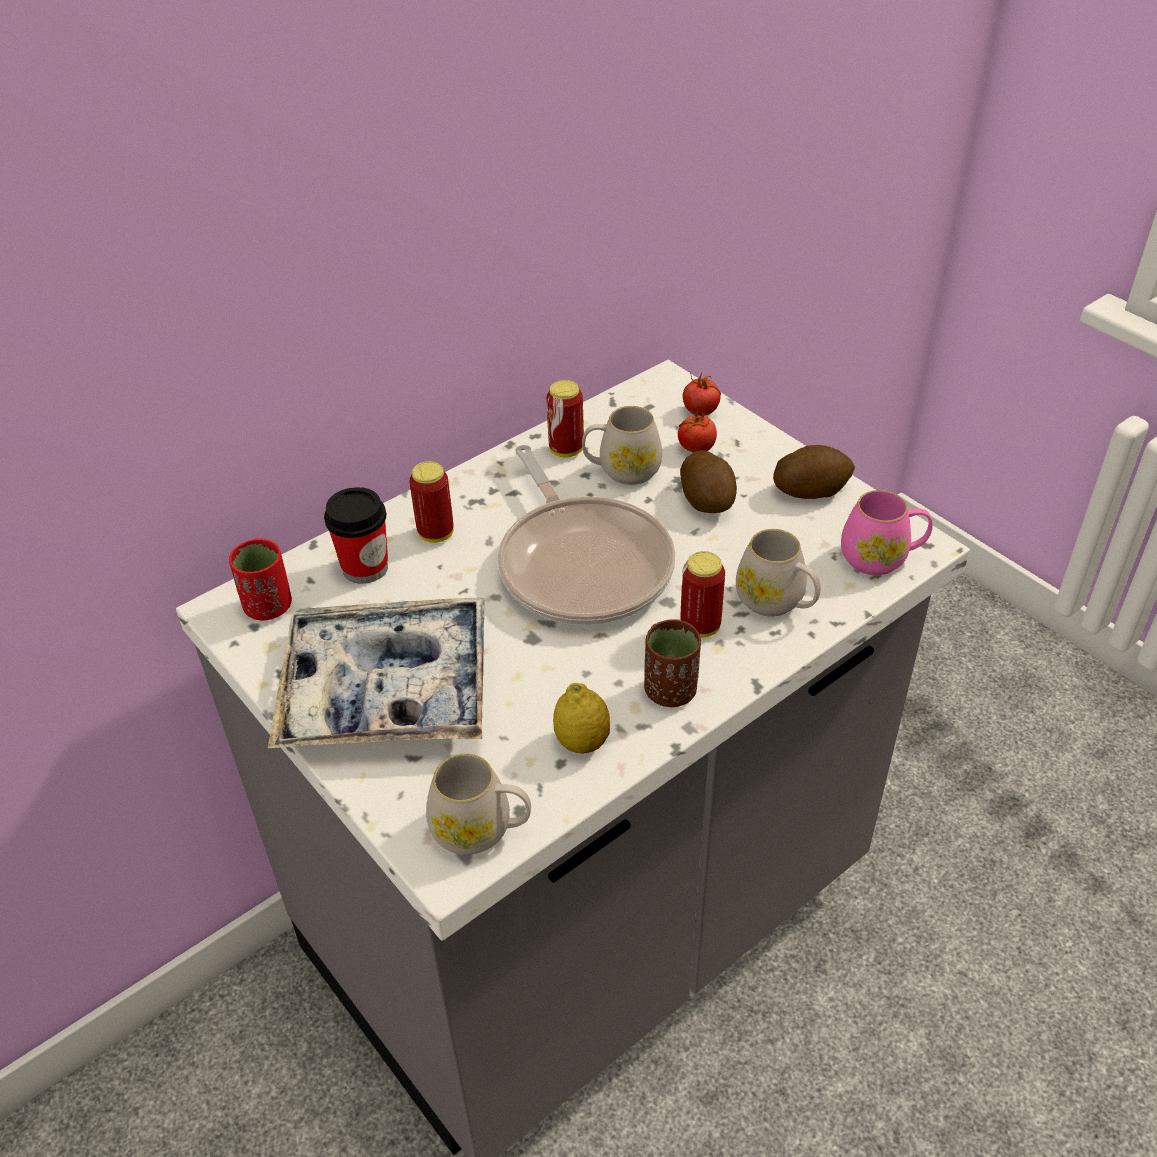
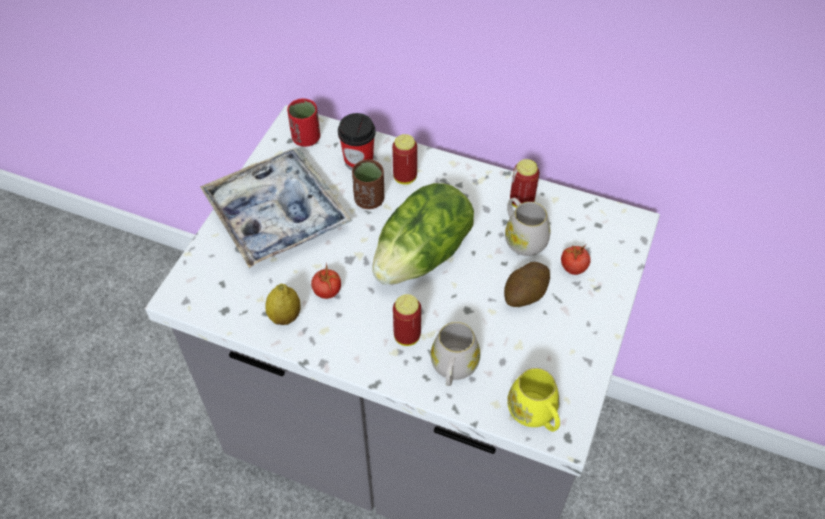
camera: 60 degrees right, 10 degrees up
white mug [426,753,531,855] -> none
frying pan [498,445,675,625] -> lettuce [372,183,474,285]
brown cup [644,619,701,707] -> brown cup moved to [352,159,384,209]
tomato [683,373,721,416] -> tomato moved to [311,262,341,299]
potato [773,445,855,499] -> none
pink mug [841,490,933,575] -> yellow mug [507,368,560,432]

